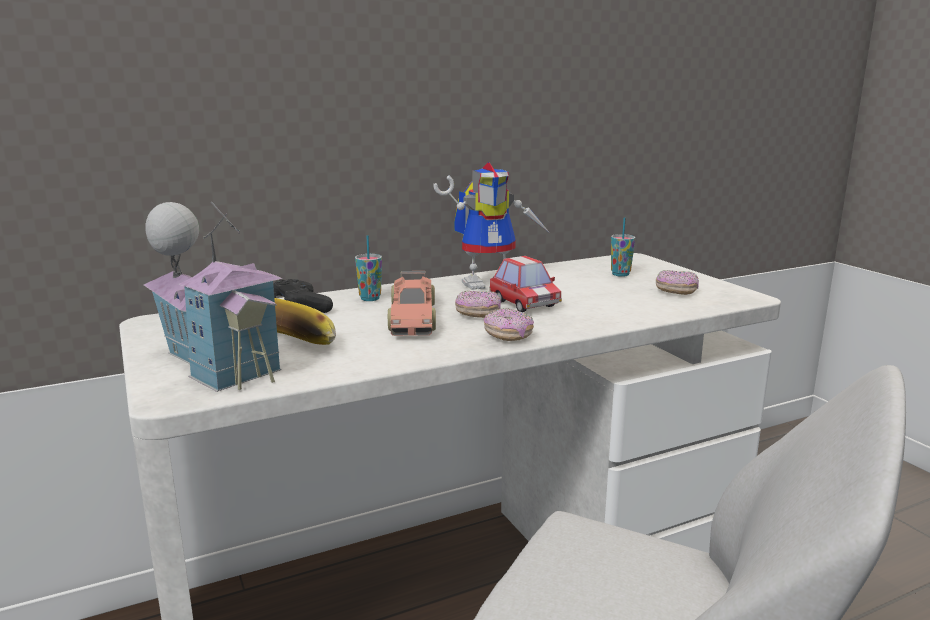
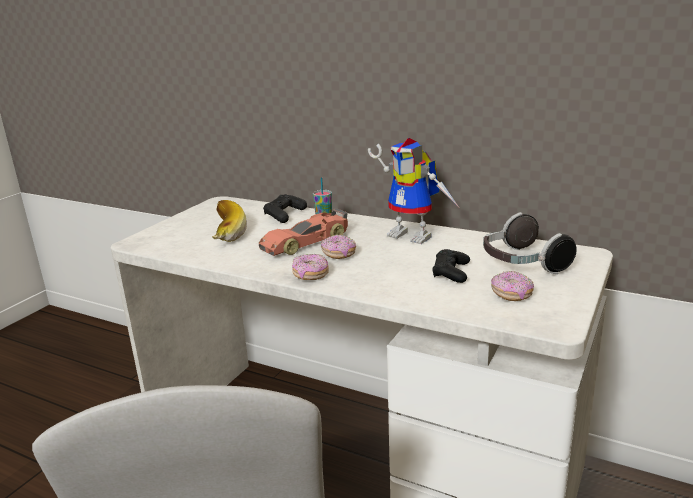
camera: 55 degrees right, 5 degrees up
toy house [144,202,283,392] -> none
toy car [489,256,562,312] -> none
cup [611,217,635,277] -> headphones [483,212,577,274]
none -> black game controller [432,249,470,283]

